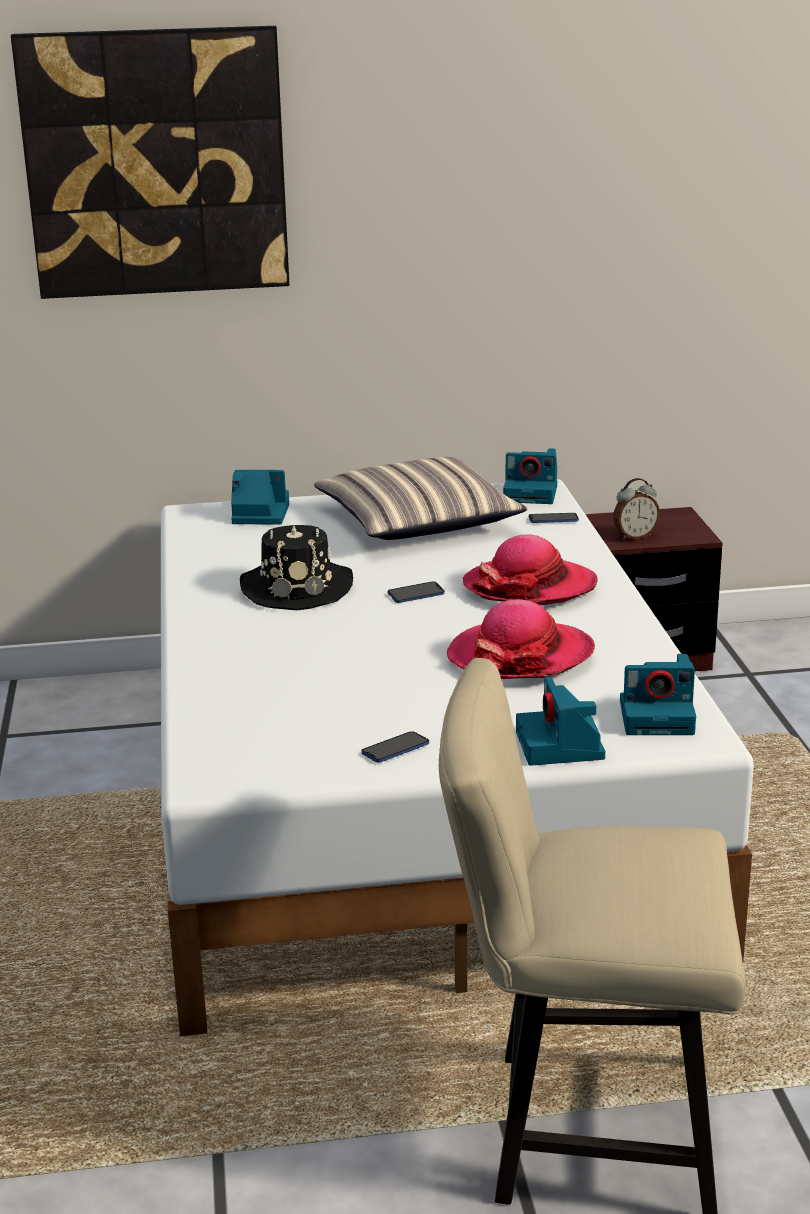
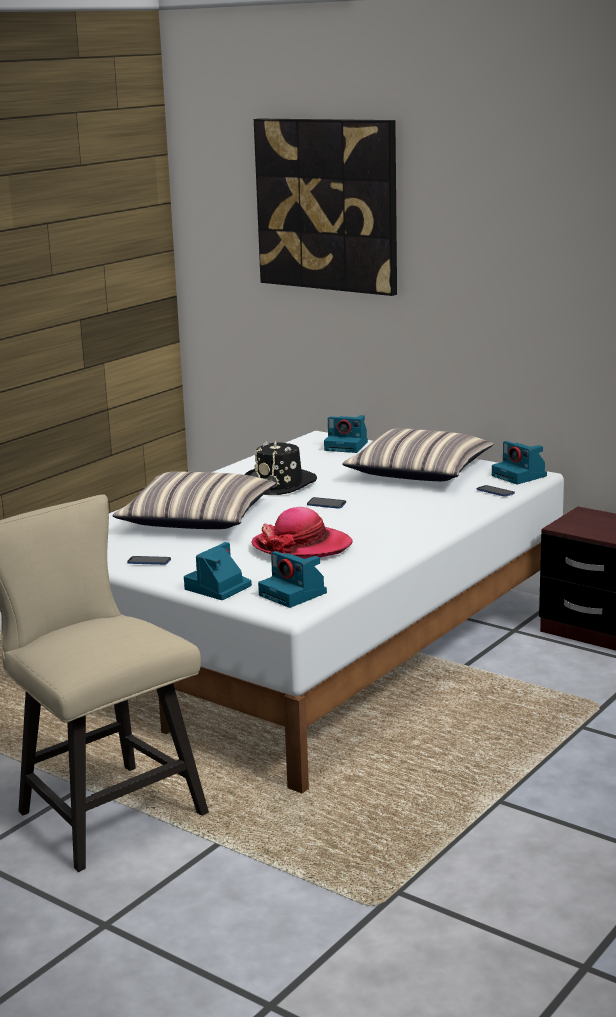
camera: 45 degrees right, 5 degrees down
camera [231,470,289,525] -> camera turned 150 degrees clockwise [324,415,368,453]
hat [463,534,598,605] -> none
alarm clock [613,478,660,540] -> none
none -> pillow [113,471,276,529]

